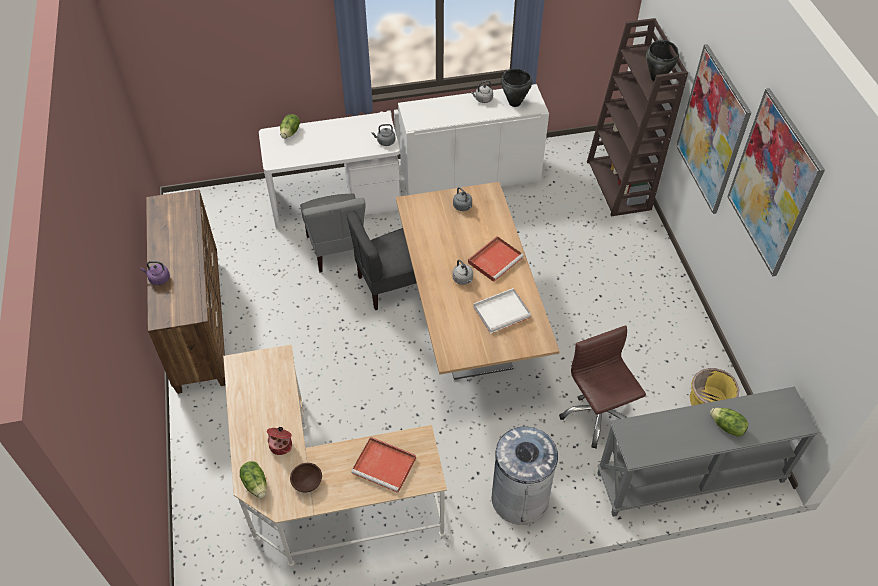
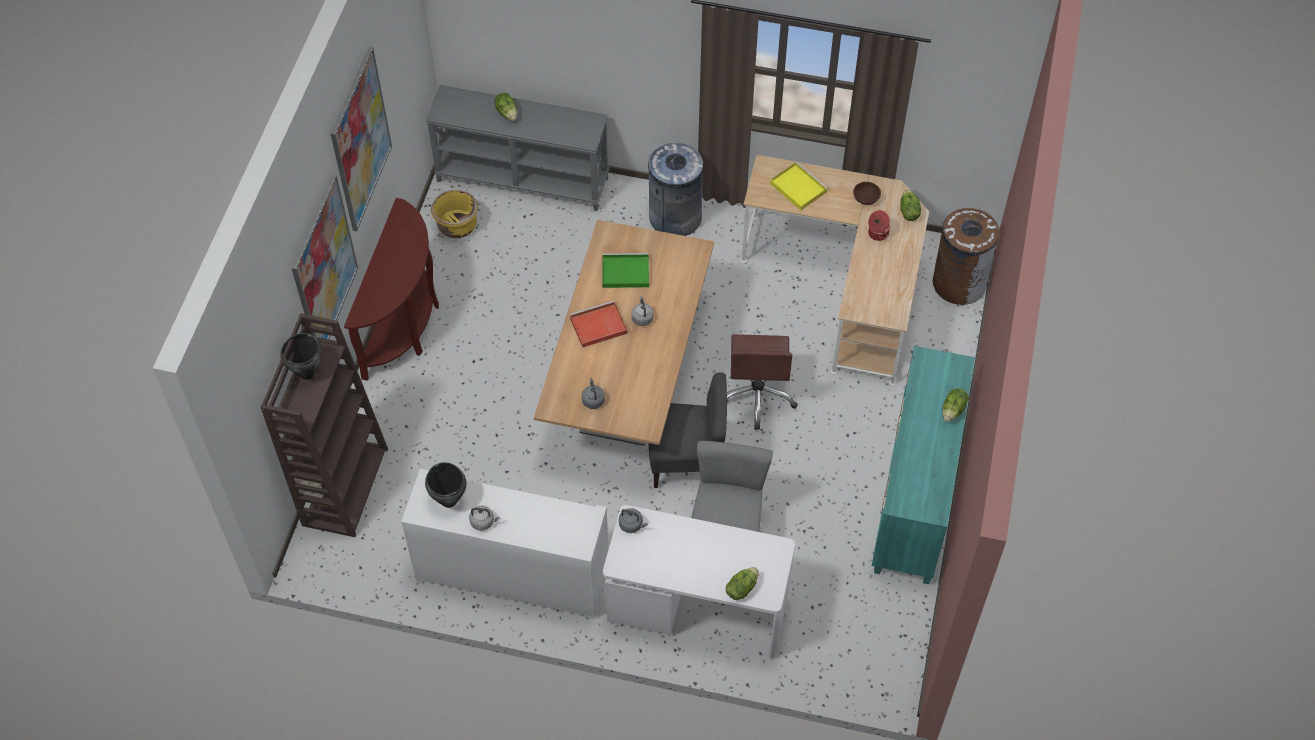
camera: 155 degrees left, 5 degrees up
purple kettle [140,261,170,285] -> lettuce [943,388,969,422]
brown dresser [146,190,226,394] -> turquoise dresser [872,346,975,584]
red tray [351,437,416,493] -> yellow tray [770,162,828,210]
white tray [473,288,531,334] -> green tray [602,253,649,288]
brown office chair [559,325,646,449] -> brown office chair moved to [727,334,798,430]
none -> brown console table [344,198,439,381]
none -> brown trash can [933,208,999,305]

